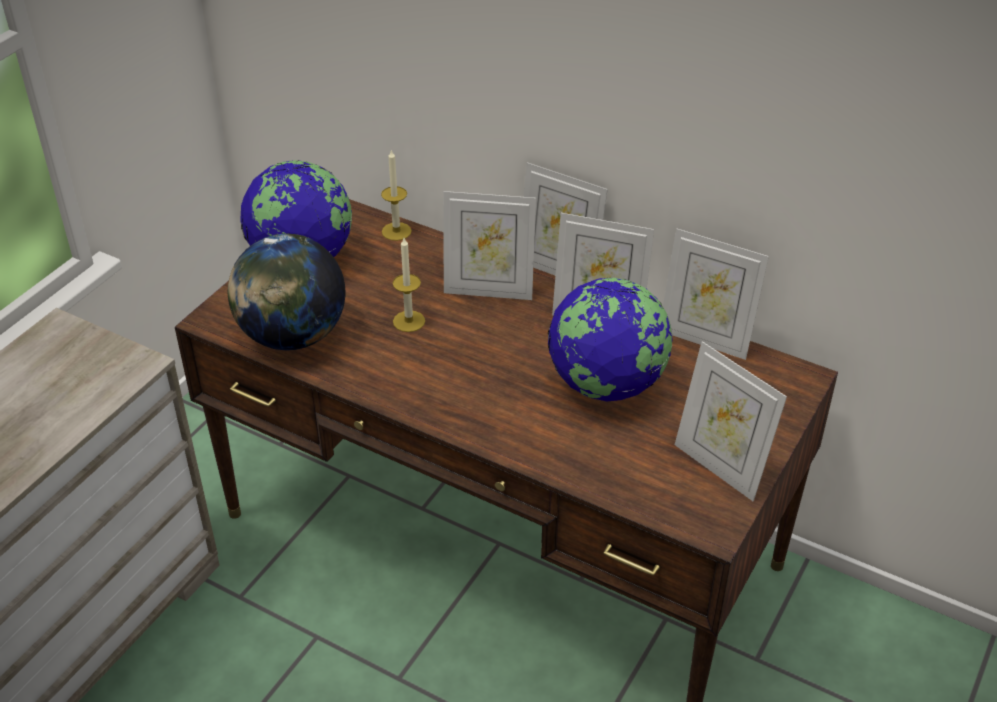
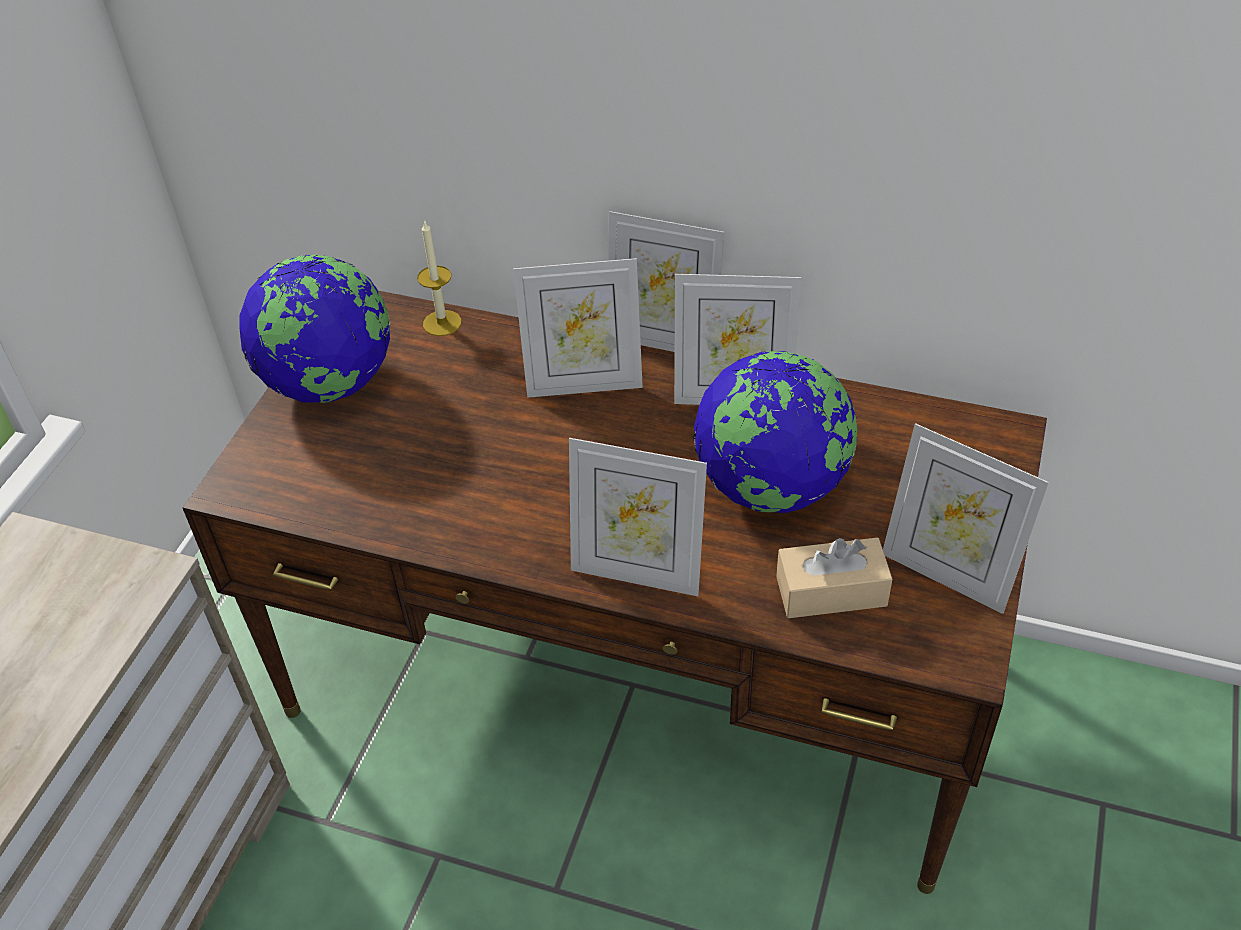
camera: 10 degrees left, 5 degrees up
globe [228,234,346,350] -> none
candle [393,238,425,332] -> none
picture frame [663,228,769,360] -> picture frame moved to [569,438,707,596]
none -> beige tissue box [776,537,892,618]

